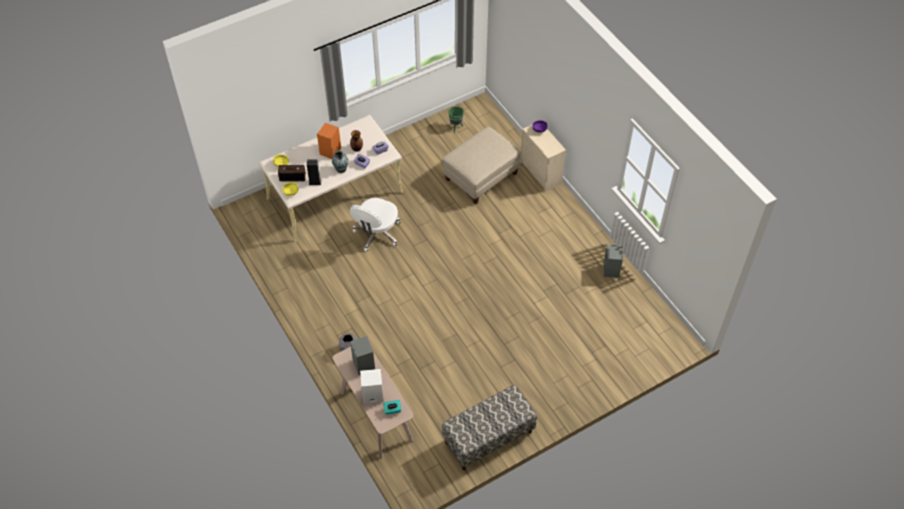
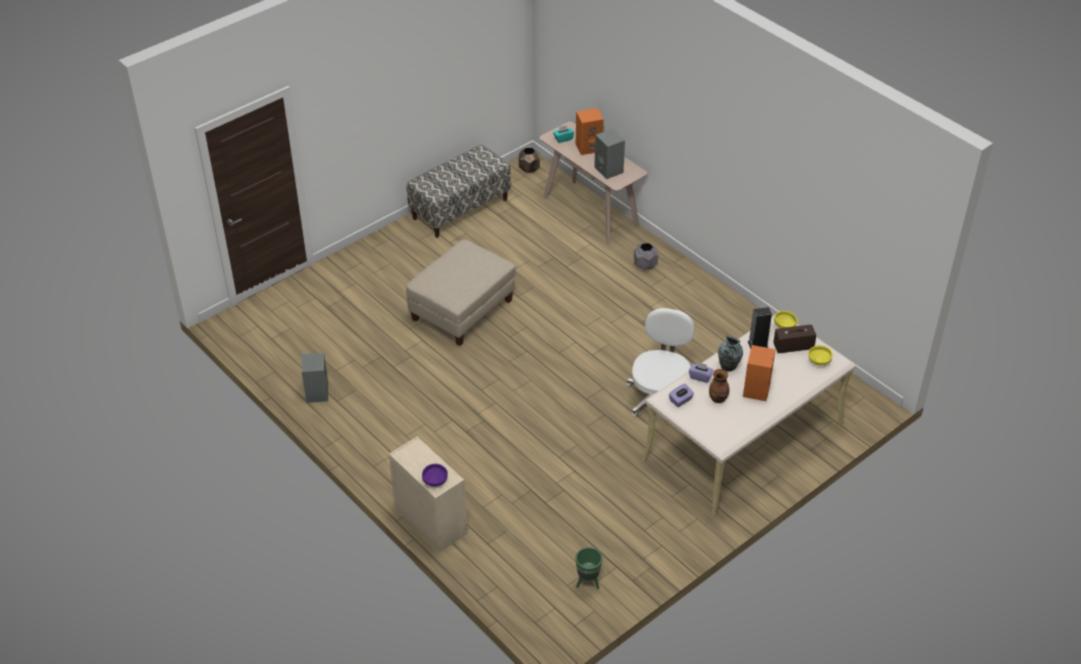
camera: 170 degrees right, 10 degrees down
white speaker [360,369,384,404] -> orange speaker [576,108,604,155]
beige ottoman [443,127,521,204] -> beige ottoman moved to [406,239,516,346]
none -> brown planter [519,148,540,173]

